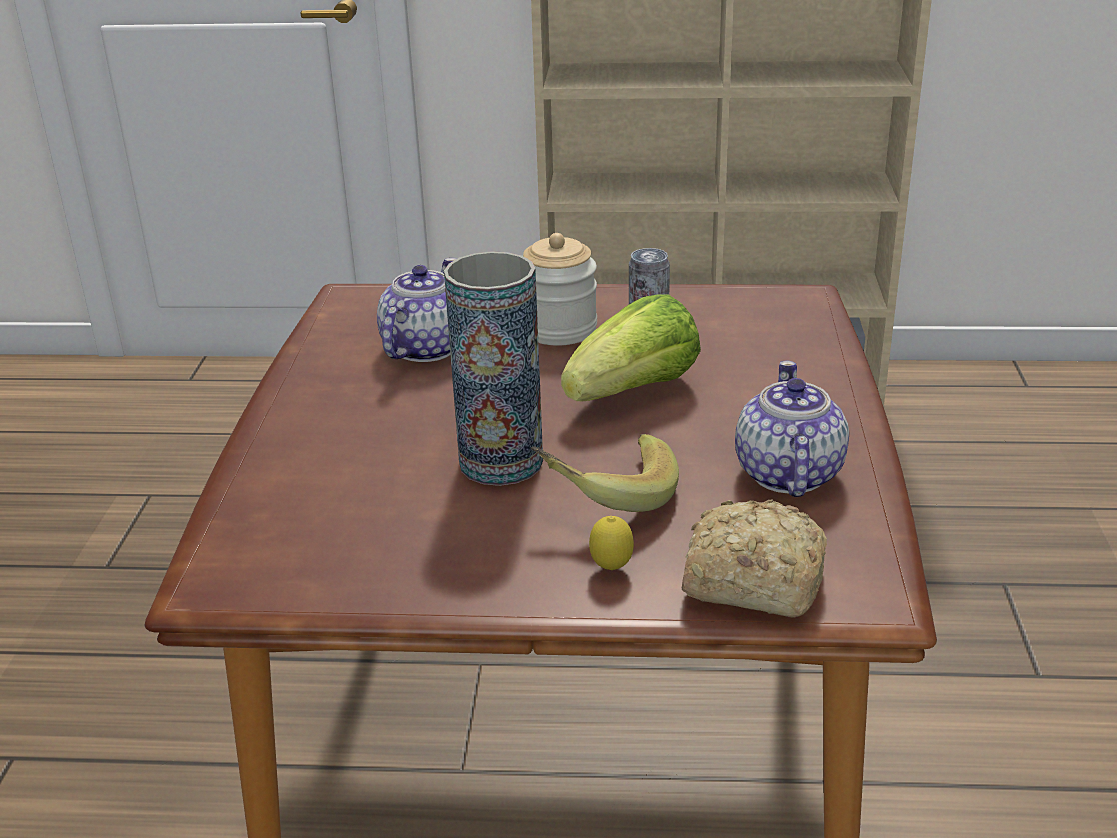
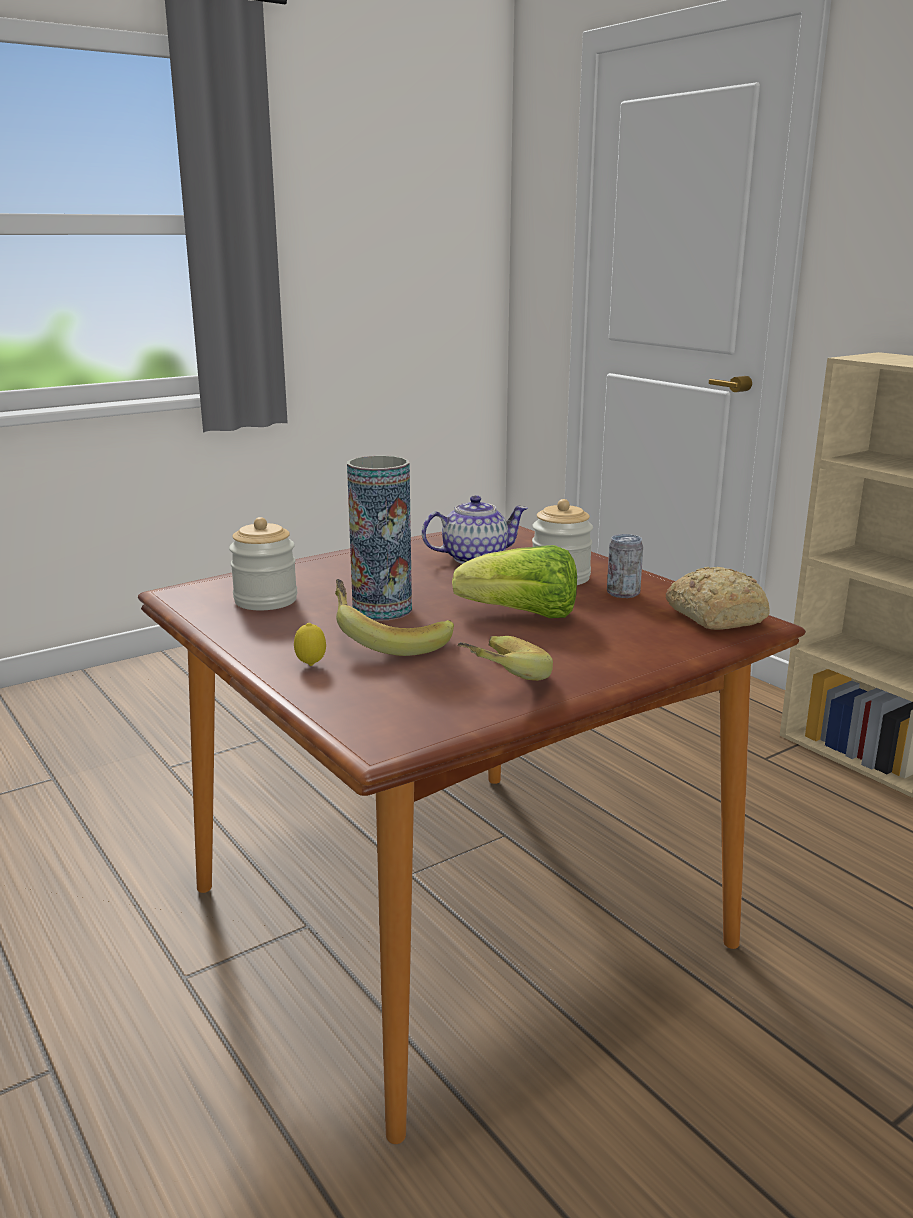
camera: 50 degrees right, 10 degrees down
bread [682,500,827,618] -> bread moved to [666,567,770,630]
teapot [735,361,849,497] -> banana [457,636,553,681]
none -> jar [229,517,297,610]

